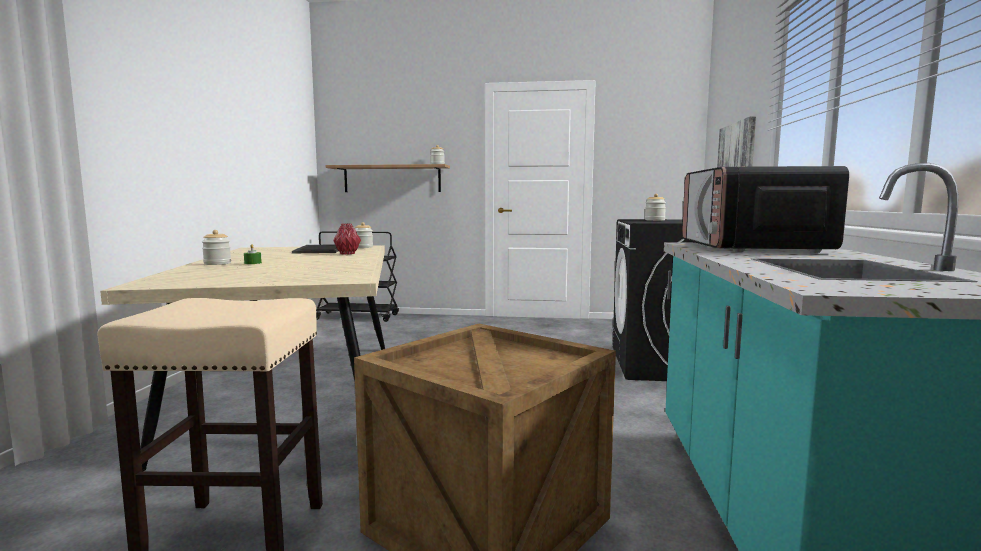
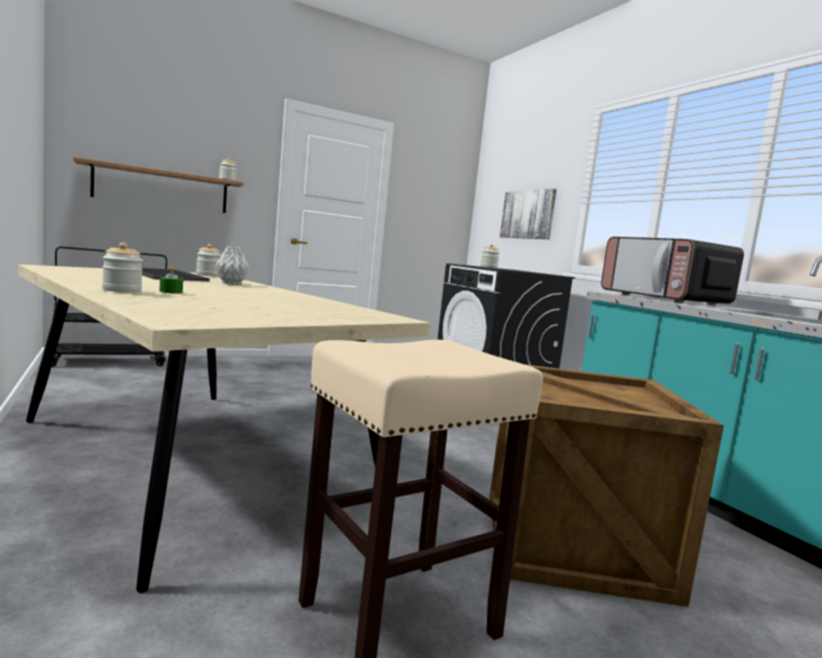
camera: 35 degrees left, 0 degrees up
red vase [333,224,361,255] -> grey vase [215,246,250,285]

